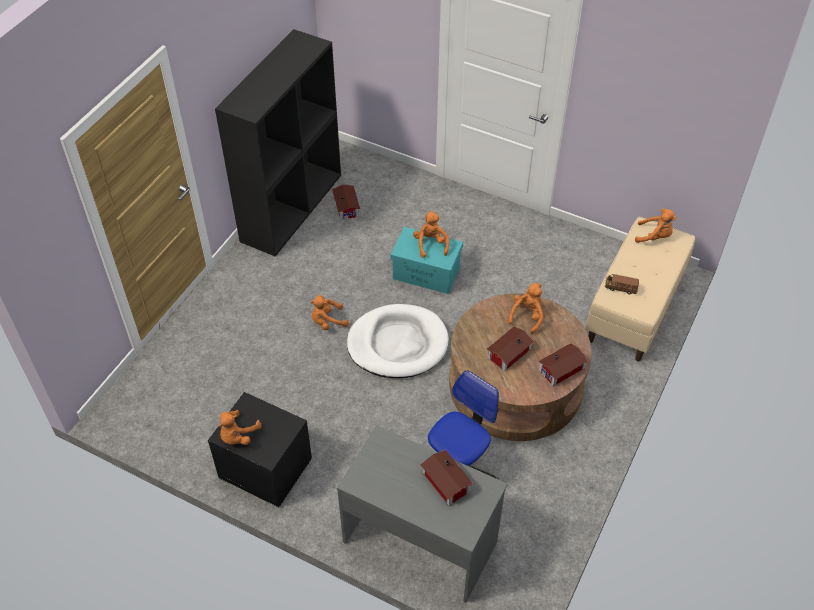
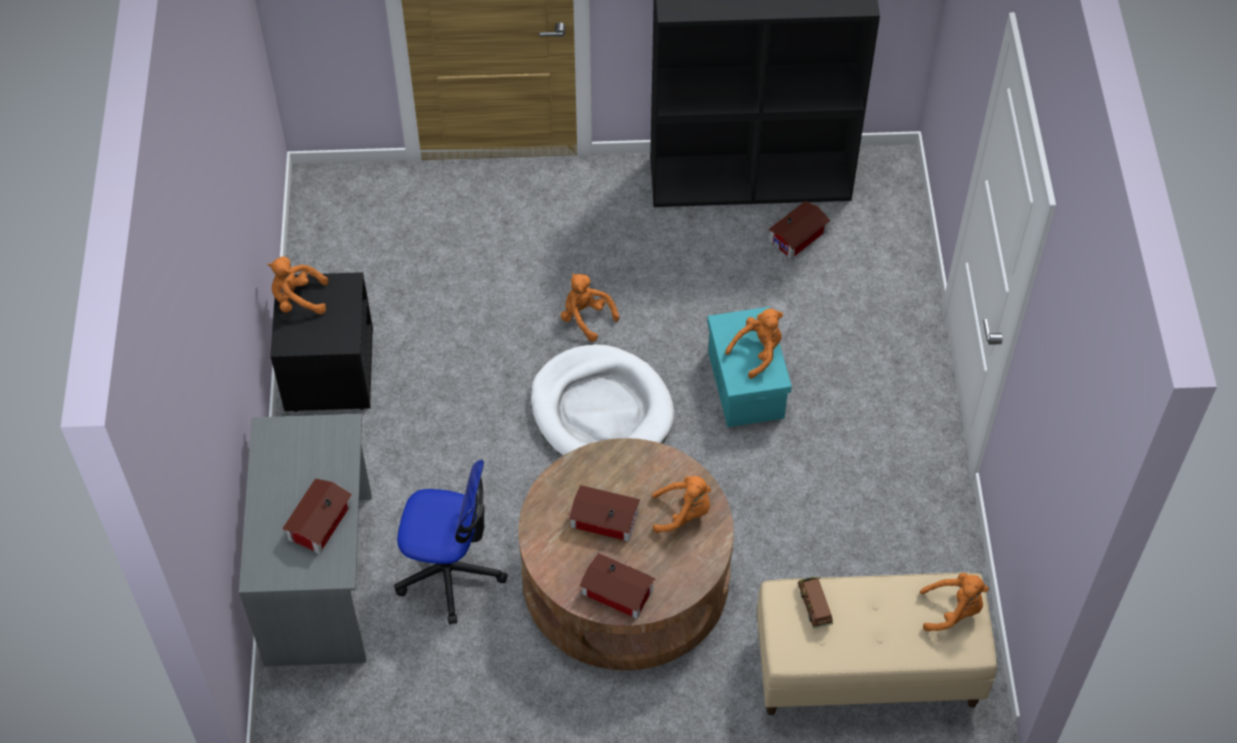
camera: 60 degrees right, 5 degrees up
orange plush toy [635,209,676,243] -> orange plush toy turned 75 degrees counterclockwise [920,573,989,631]

